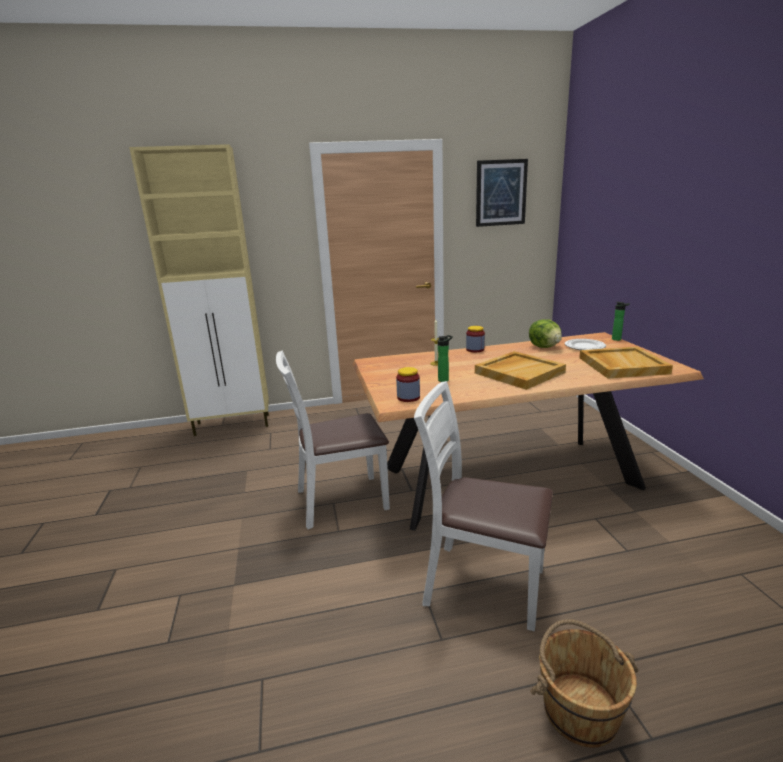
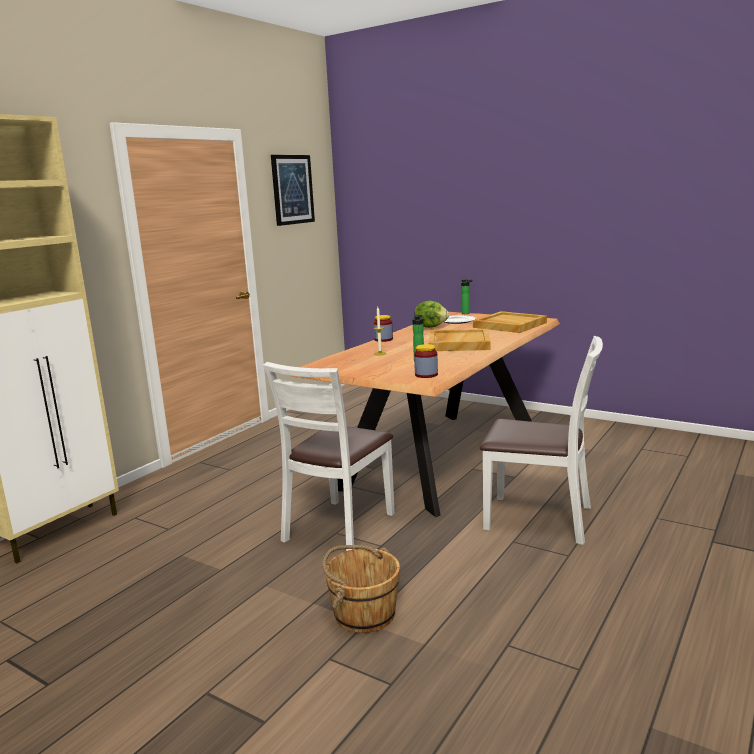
camera: 45 degrees left, 5 degrees down
white chair [414,381,553,631] -> white chair turned 135 degrees counterclockwise [480,336,603,545]
brown bucket [530,619,638,748] -> brown bucket moved to [322,545,400,633]

